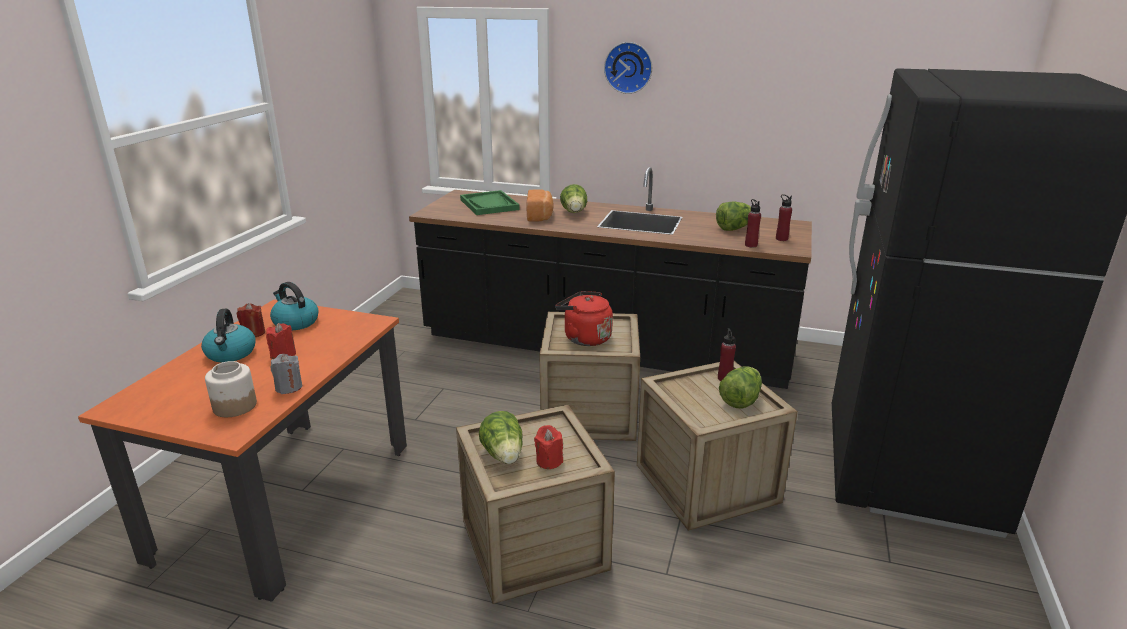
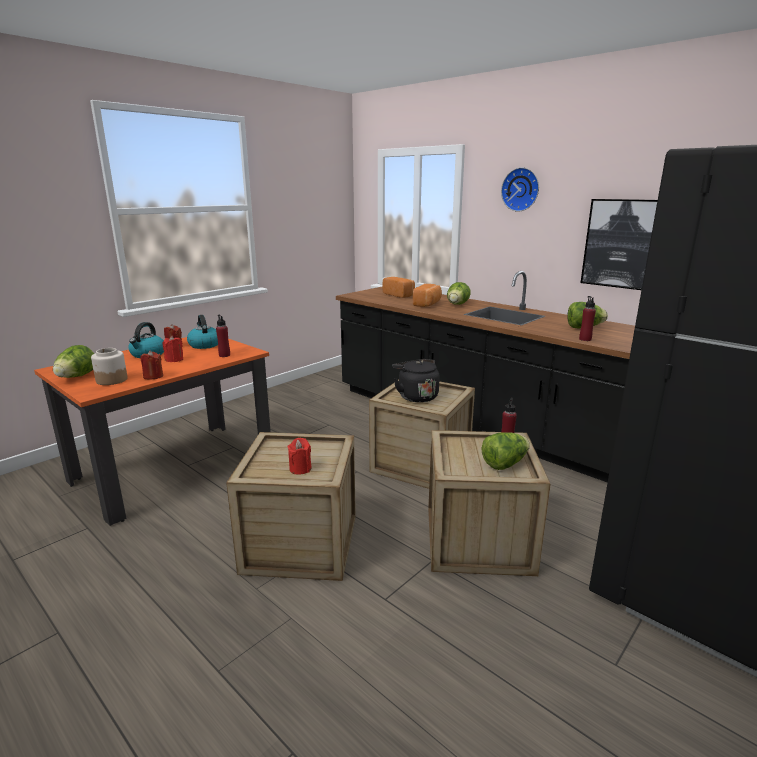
camera: 25 degrees right, 5 degrees down
grey candle [271,354,302,394] -> red candle [140,351,163,380]
green tray [460,190,520,215] -> bread [382,277,415,298]
lettuce [479,411,523,464] -> lettuce moved to [53,345,94,378]
red kettle [555,291,613,346] -> black kettle [393,359,440,403]
red bottle [776,194,792,241] -> red bottle moved to [216,315,230,357]
none -> picture [580,199,658,290]

